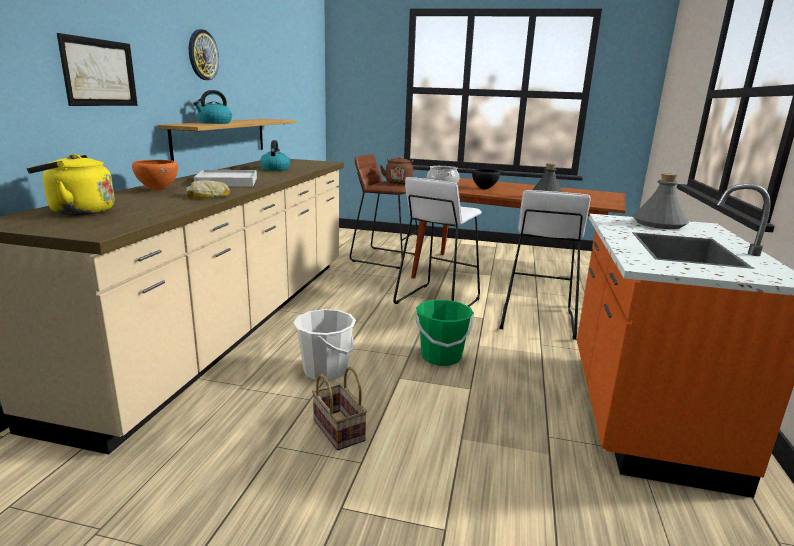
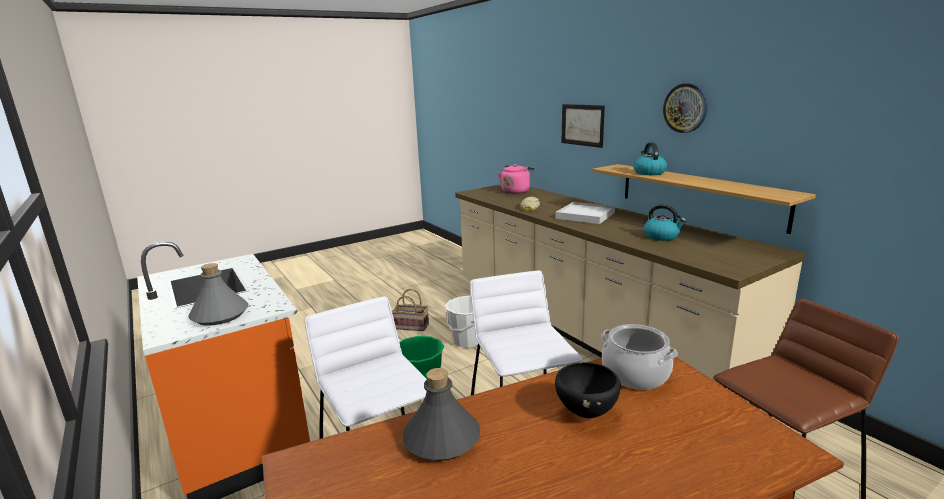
camera: 135 degrees right, 0 degrees up
yellow kettle [26,154,114,215] -> pink kettle [498,164,534,194]
orange bowl [132,160,178,191] -> none
brown kettle [380,157,413,185] -> none

